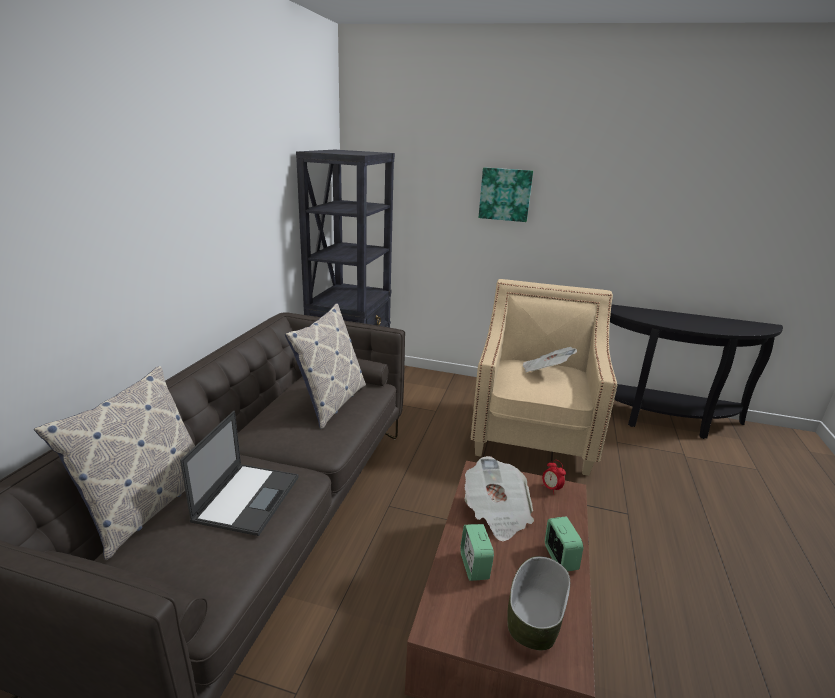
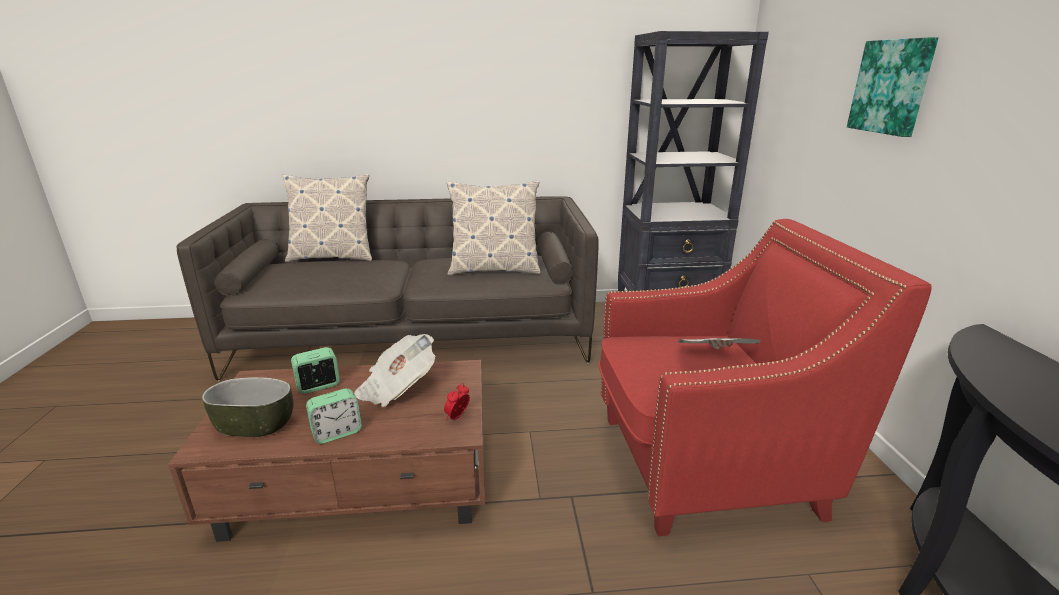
camera: 70 degrees right, 0 degrees up
laptop [180,411,299,536] -> none
beige armchair [471,279,617,476] -> red armchair [598,219,932,536]

